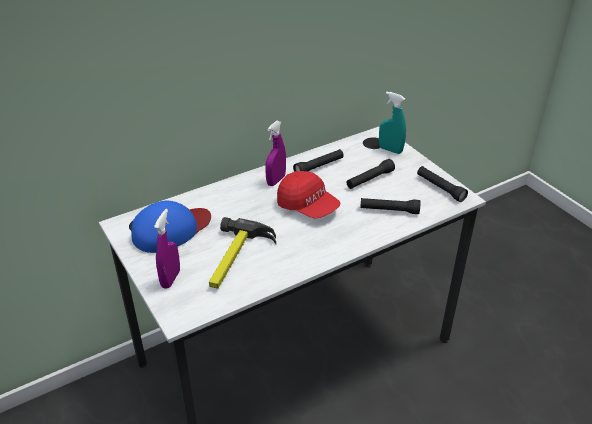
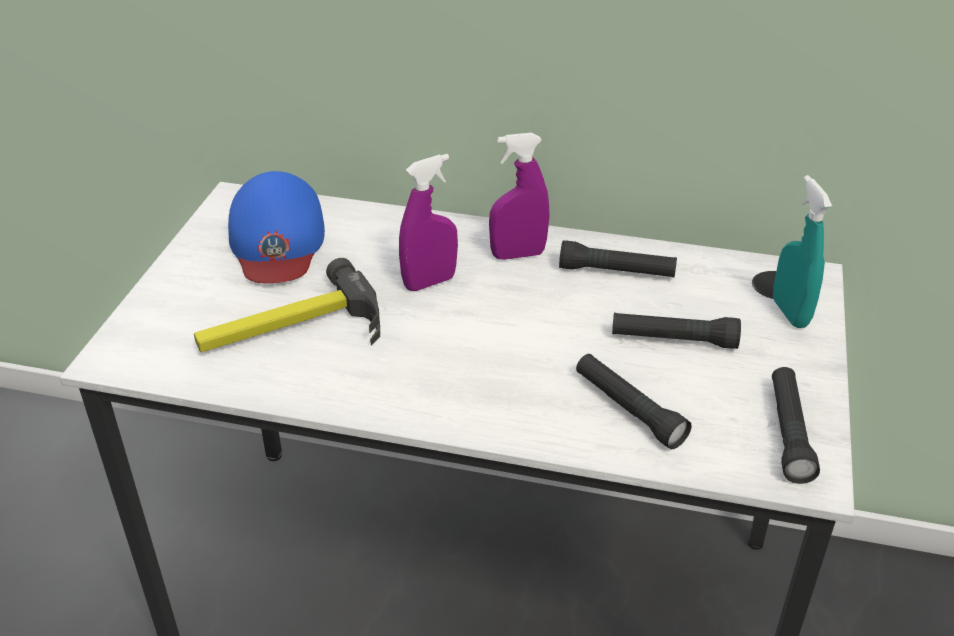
camera: 45 degrees right, 0 degrees up
blue cap [131,201,211,253] -> blue cap turned 75 degrees clockwise [228,171,325,283]
purple spray bottle [154,209,180,289] -> purple spray bottle moved to [399,154,458,291]
red cap [277,171,340,219] -> none

